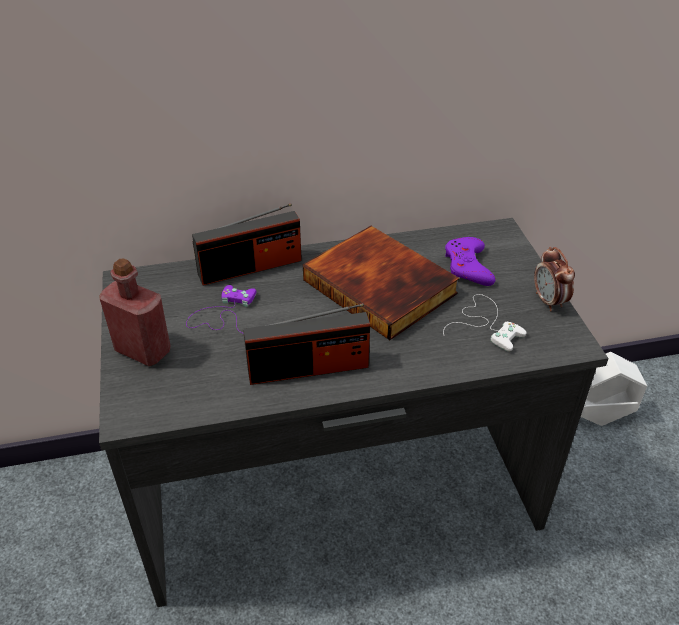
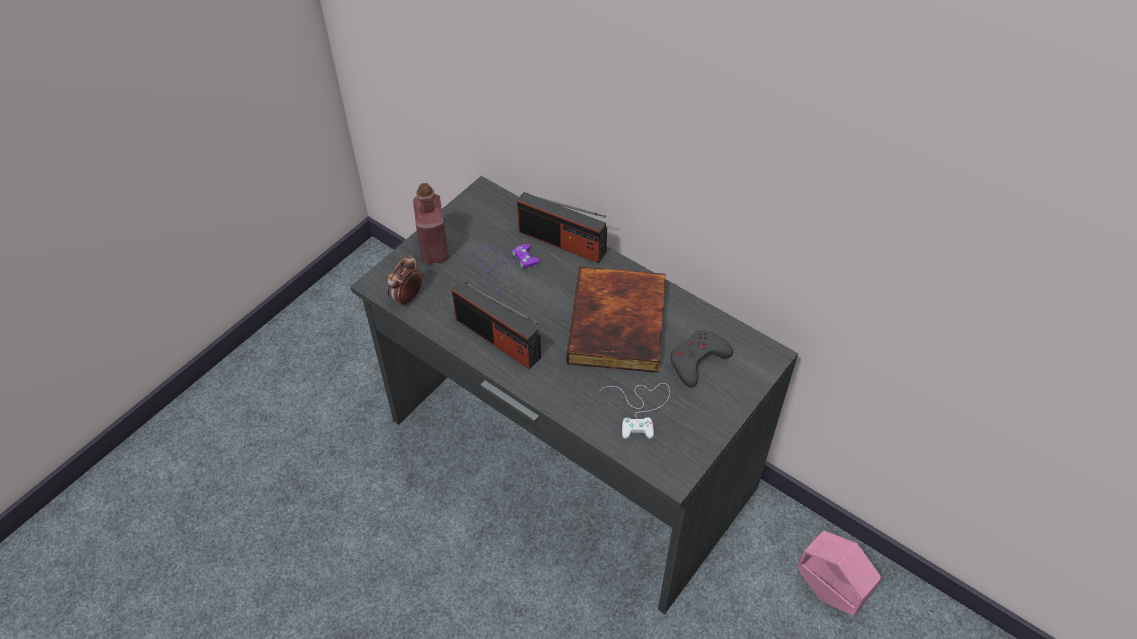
camera: 50 degrees right, 10 degrees up
purple game controller [445,237,495,286] -> grey game controller [670,330,733,387]
alarm clock [534,247,575,311] -> alarm clock moved to [386,255,423,307]
white planter [581,352,647,426] -> pink planter [797,530,882,616]

